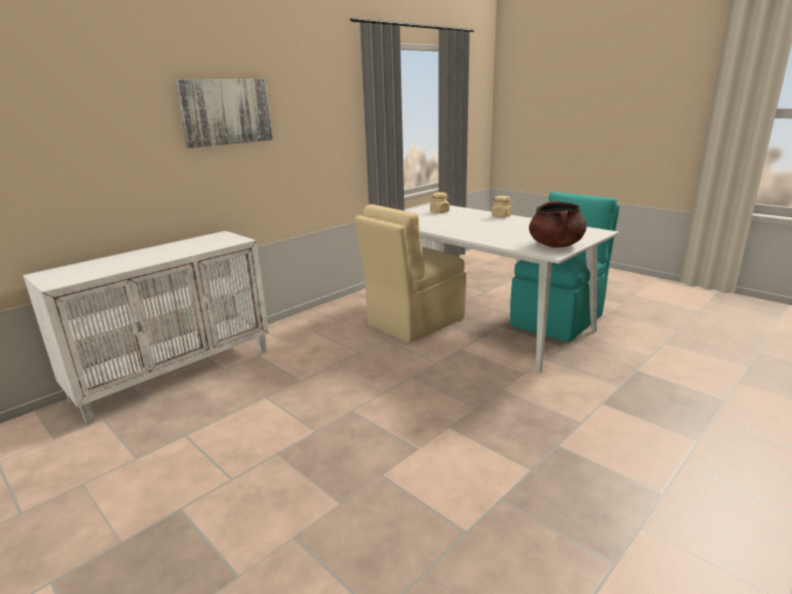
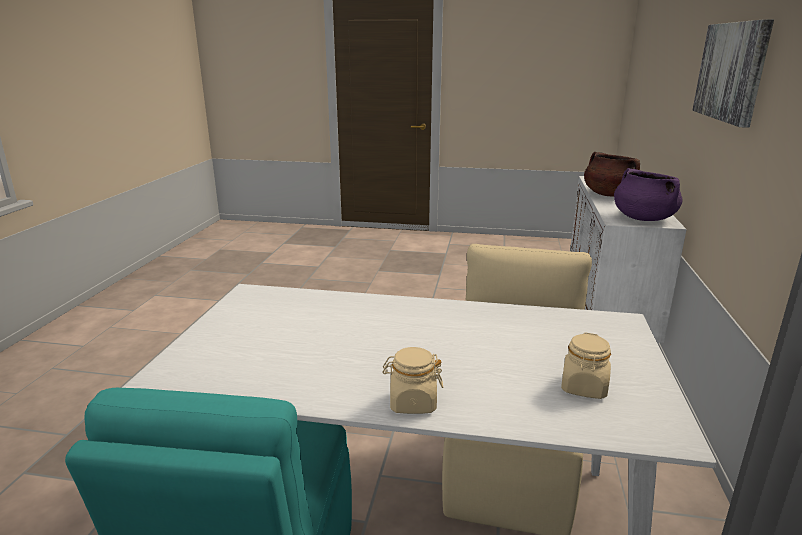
camera: 145 degrees right, 0 degrees up
brown cooking pot [529,201,587,248] -> brown cooking pot moved to [584,152,640,196]
none -> purple cooking pot [614,168,683,221]

